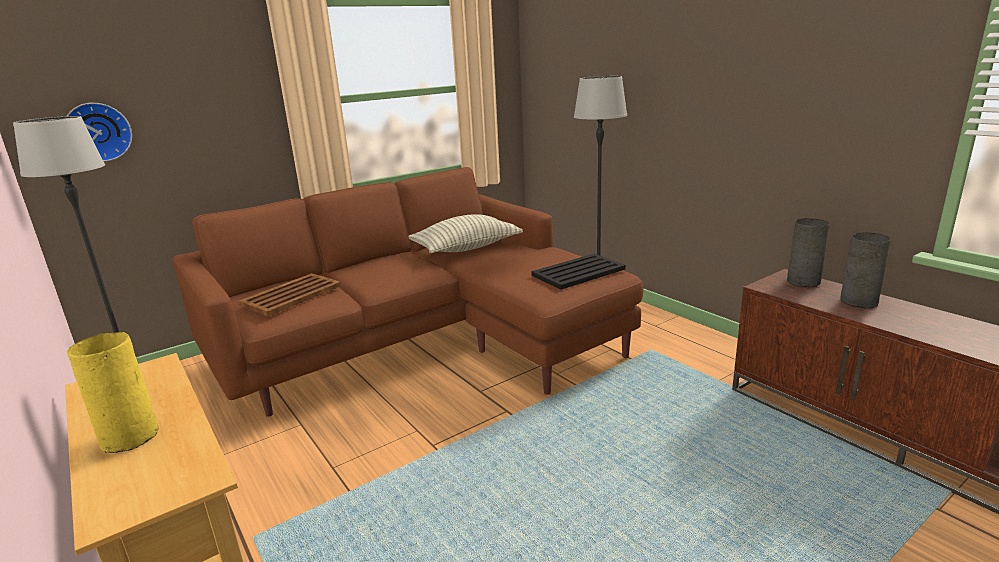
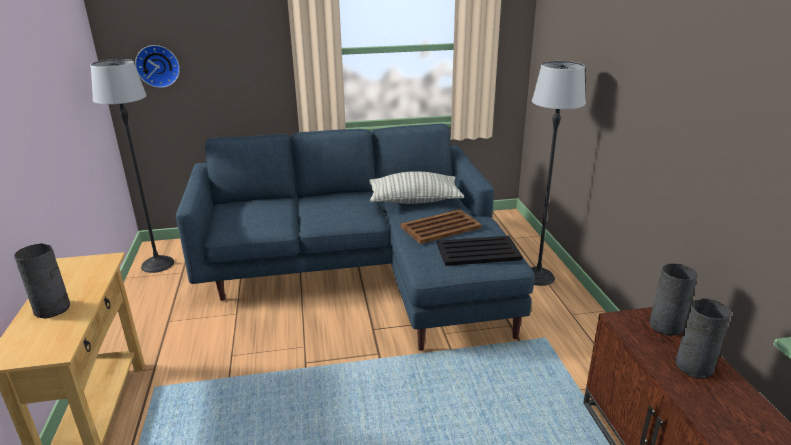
camera: 25 degrees right, 5 degrees up
yellow vase [67,332,159,453] -> grey vase [14,243,70,318]
brown sofa [172,167,643,417] -> blue sofa [176,124,535,351]
brown tray [238,273,342,316] -> brown tray moved to [401,209,482,244]

